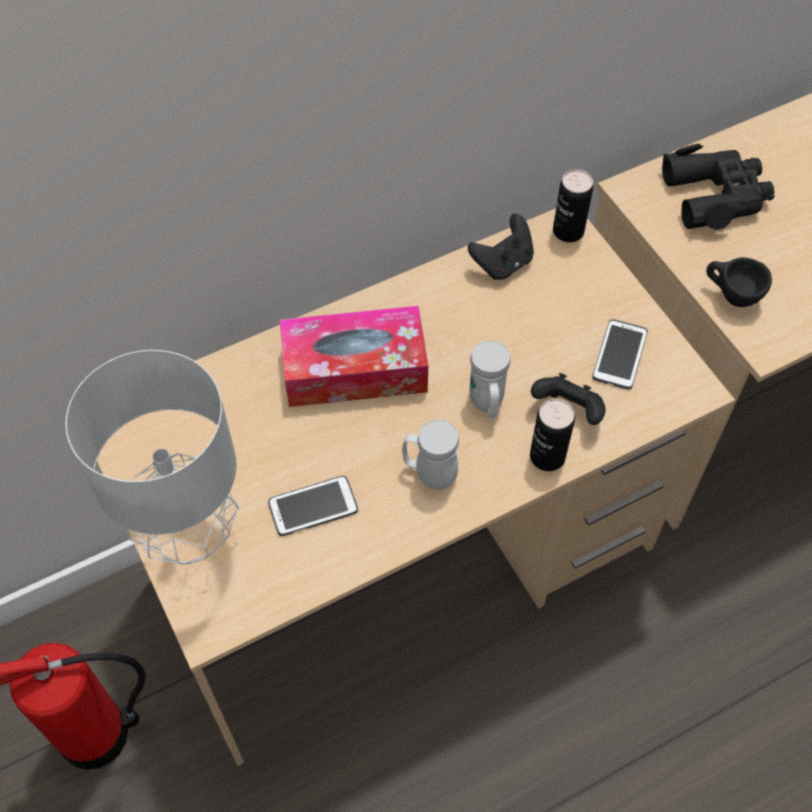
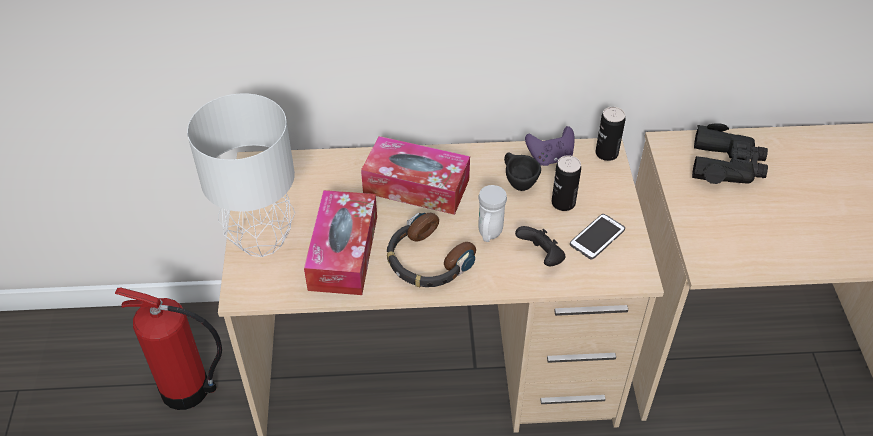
camera: 25 degrees right, 10 degrees down
phone [268,476,358,536] -> tissue box [304,190,377,295]
white mug [402,420,459,489] -> headphones [387,213,476,287]
black game controller [468,214,534,280] -> purple game controller [525,126,575,166]
can [530,399,575,471] -> can moved to [551,155,581,211]
black cup [706,257,772,307] -> black cup moved to [504,152,541,191]

